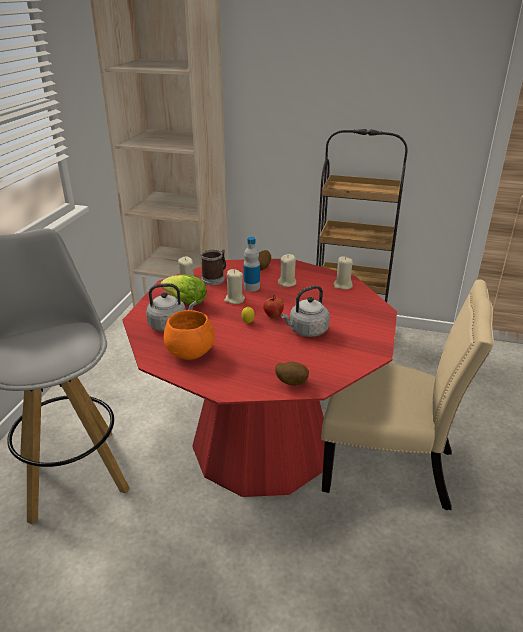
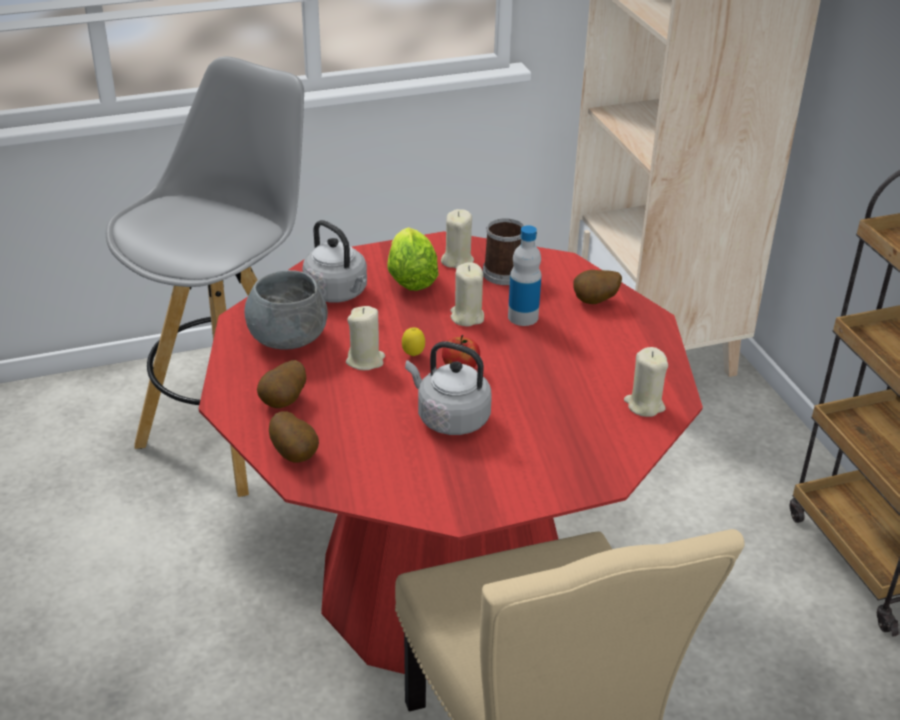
camera: 55 degrees right, 5 degrees up
orange bowl [163,310,215,360] -> grey bowl [244,270,328,350]
beige candle [278,254,296,287] -> beige candle moved to [346,306,385,370]
none -> potato [257,360,306,408]

